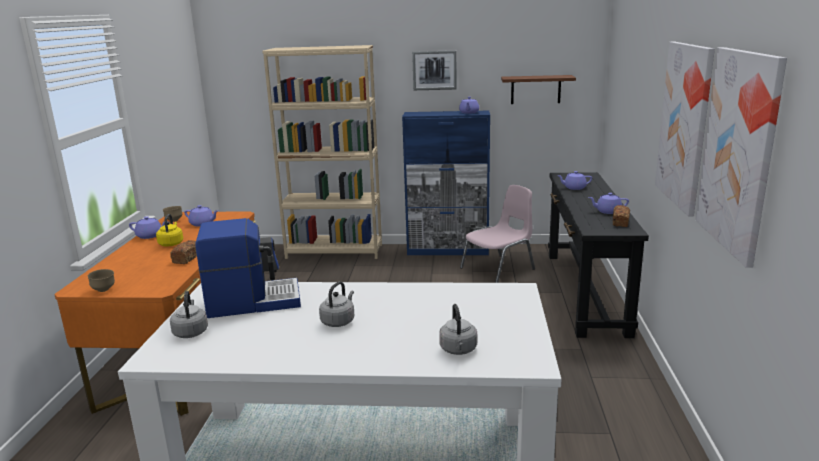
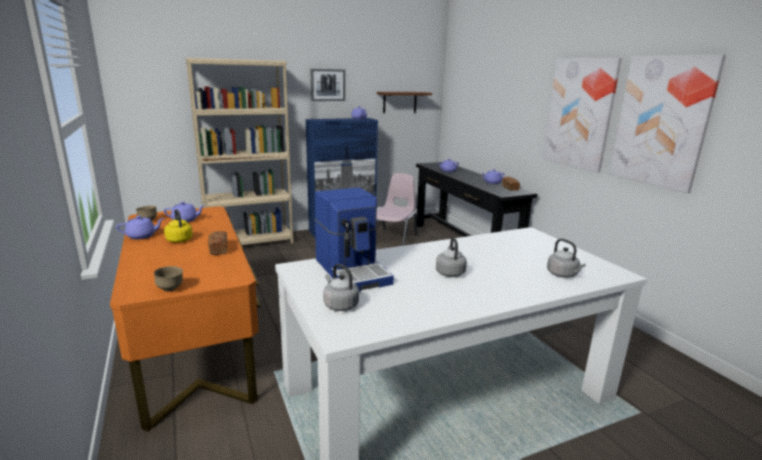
camera: 30 degrees left, 0 degrees up
coffee machine [196,218,301,318] -> coffee machine turned 105 degrees clockwise [314,187,394,291]

